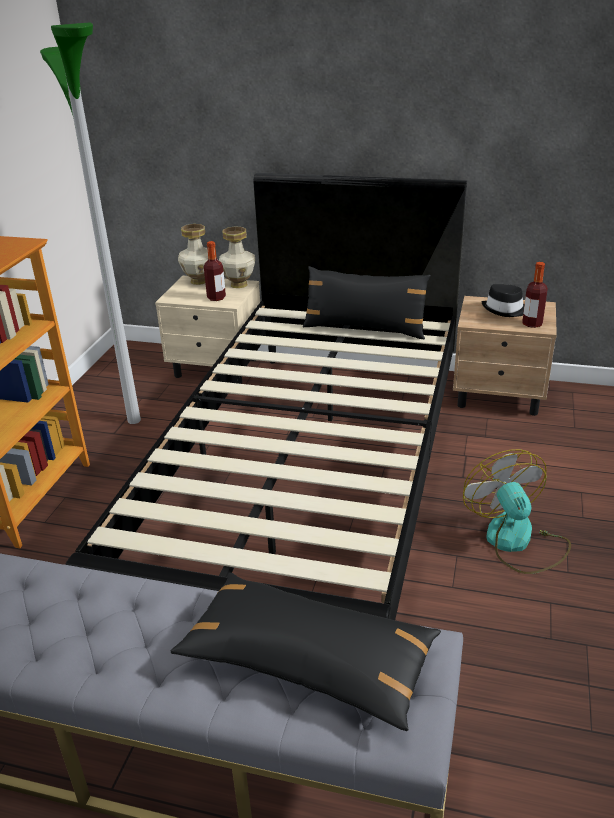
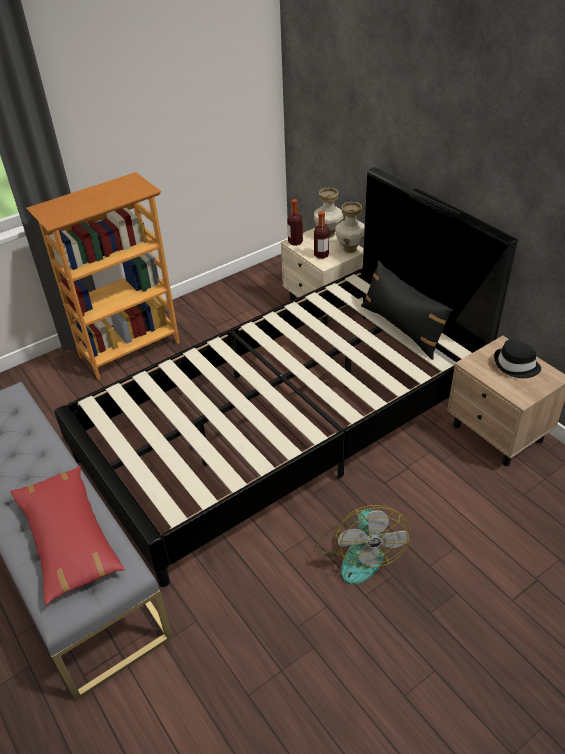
camera: 40 degrees right, 10 degrees up
floor lamp [40,22,141,424] -> none
black pillow [171,573,441,731] -> red pillow [10,466,125,605]
fan [463,449,571,574] -> fan turned 150 degrees clockwise [317,505,411,585]
bottle [522,262,548,328] -> bottle moved to [287,199,303,246]

